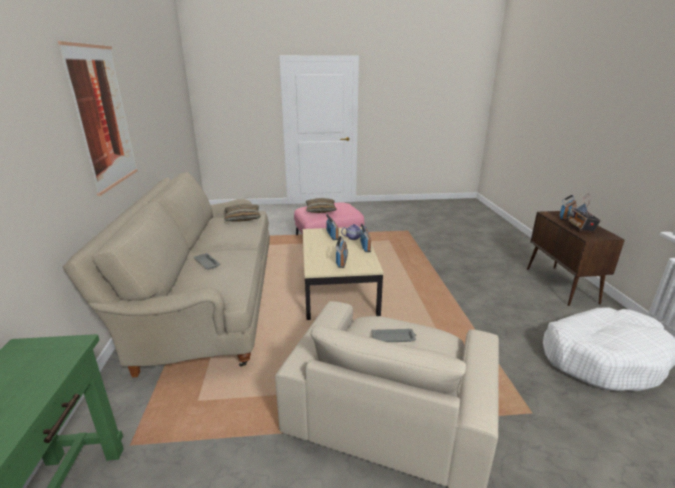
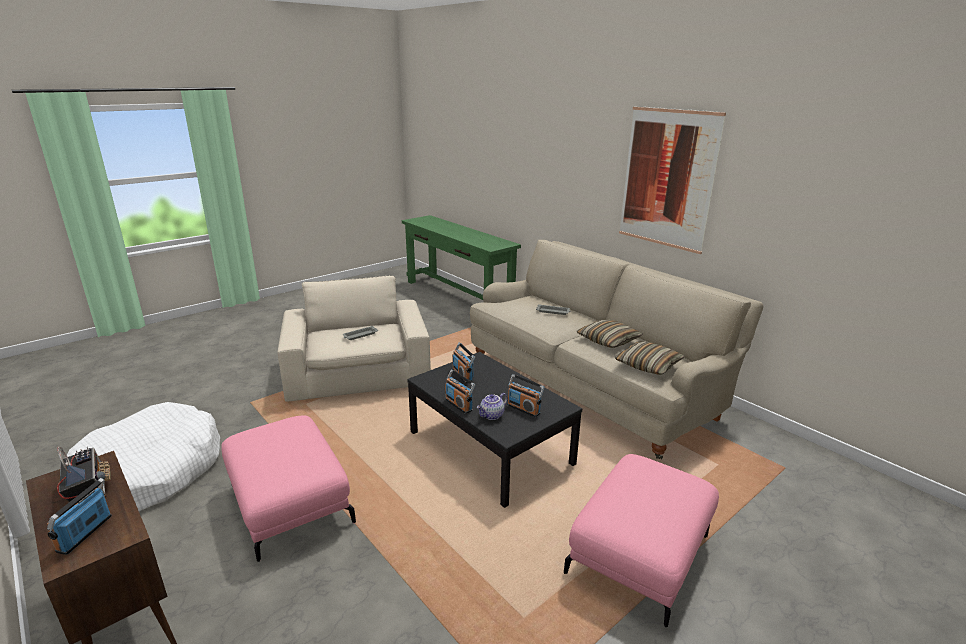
camera: 145 degrees right, 0 degrees up
beige coffee table [303,227,384,320] -> black coffee table [407,352,582,508]
pillow [306,198,336,213] -> pillow moved to [577,319,643,348]
none -> pink ottoman [221,415,356,562]

